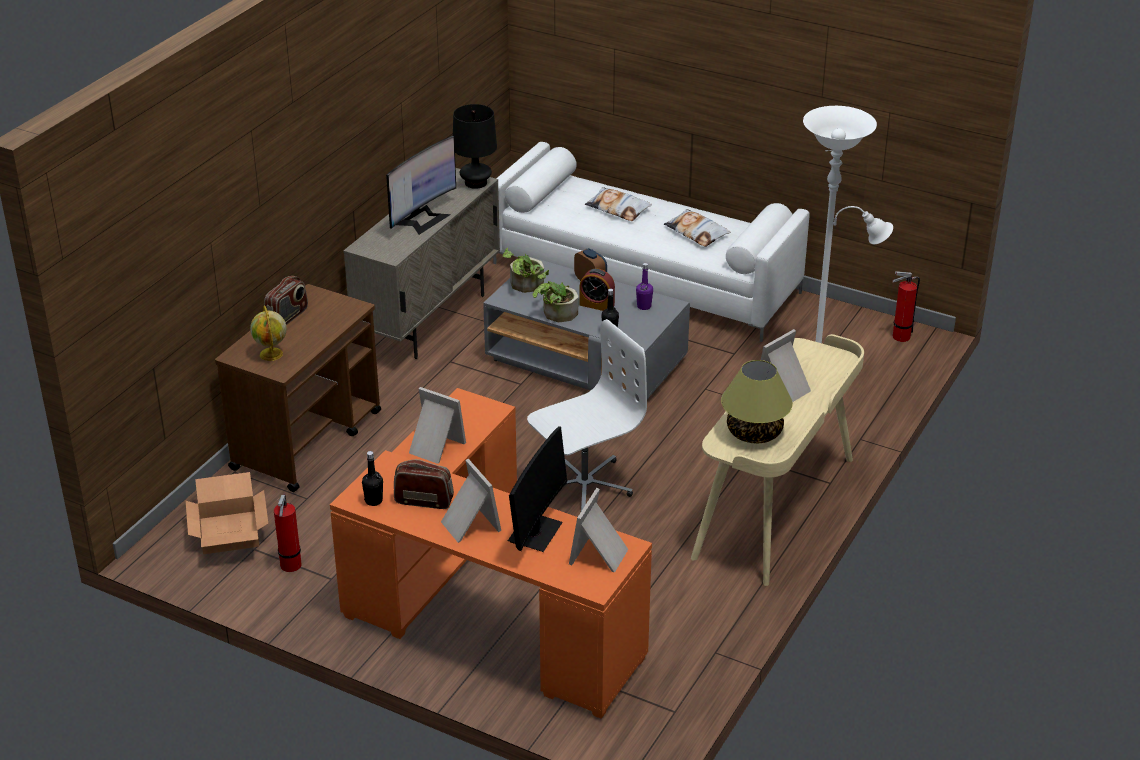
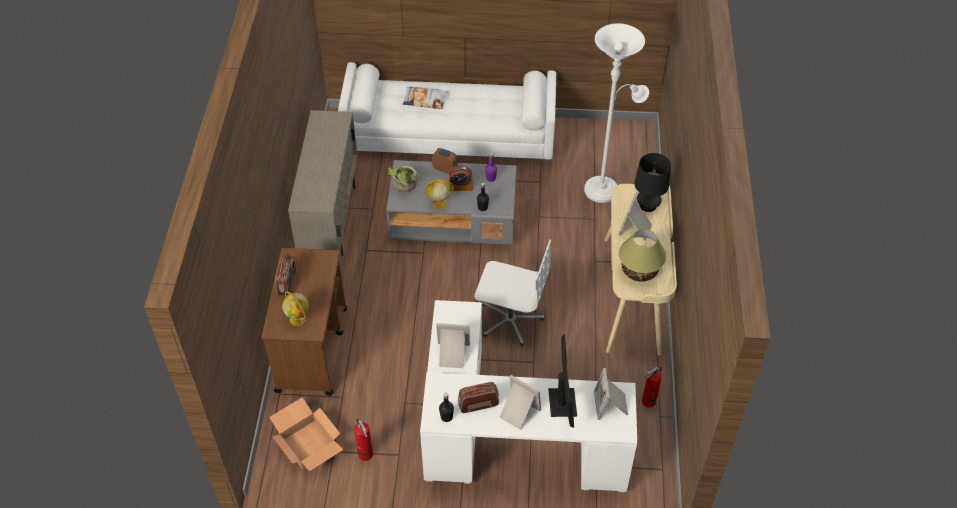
camera: 25 degrees left, 15 degrees up
orange desk [330,388,652,719] -> white desk [420,300,637,492]
monitor [386,136,456,235] -> none
black table lamp [453,104,497,189] -> black table lamp moved to [634,153,671,212]
white office chair [527,319,647,513] -> white office chair turned 75 degrees clockwise [474,239,551,346]
potted plant [532,270,579,322] -> globe [425,179,454,209]
pillow [664,209,730,247] -> none
fire extinguisher [892,271,920,342] -> fire extinguisher moved to [642,366,662,408]

